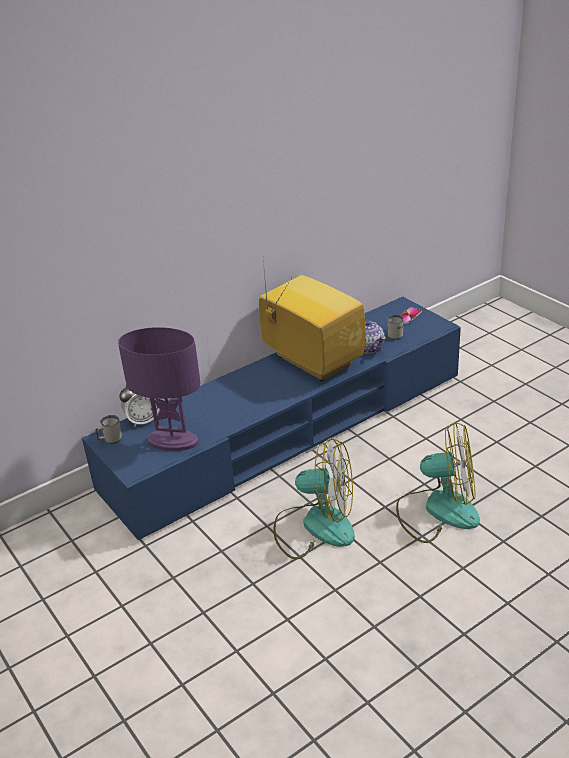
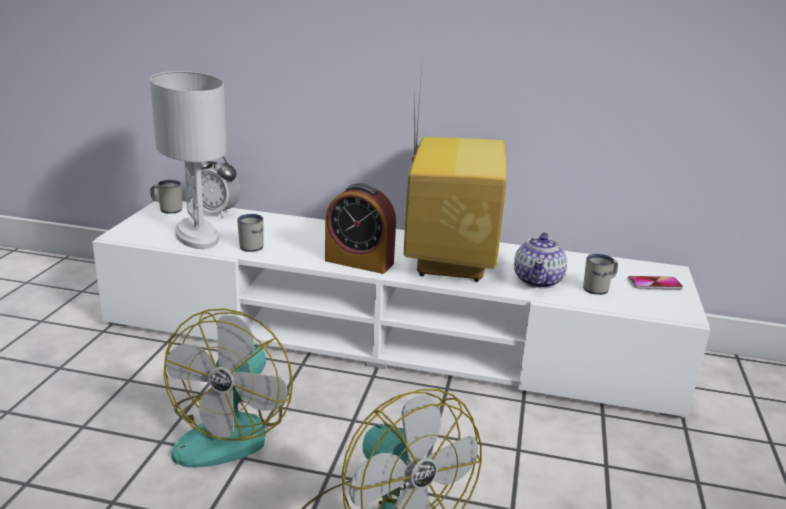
camera: 45 degrees right, 10 degrees down
blue tv stand [82,297,461,540] -> white tv stand [92,201,710,418]
purple table lamp [118,327,200,451] -> white table lamp [150,71,227,249]
fan [273,438,355,559] -> fan turned 45 degrees clockwise [163,308,293,468]
none -> white mug [237,214,263,252]
none -> alarm clock [325,183,396,274]

